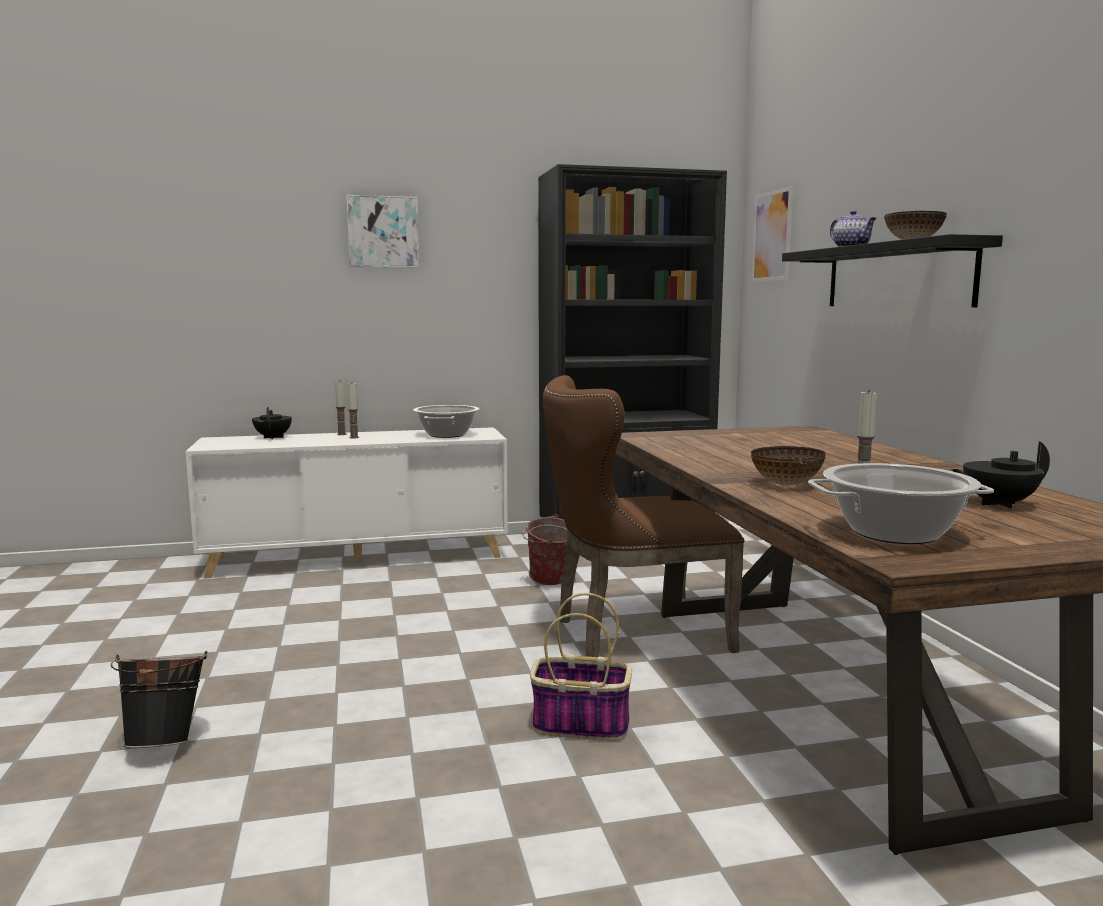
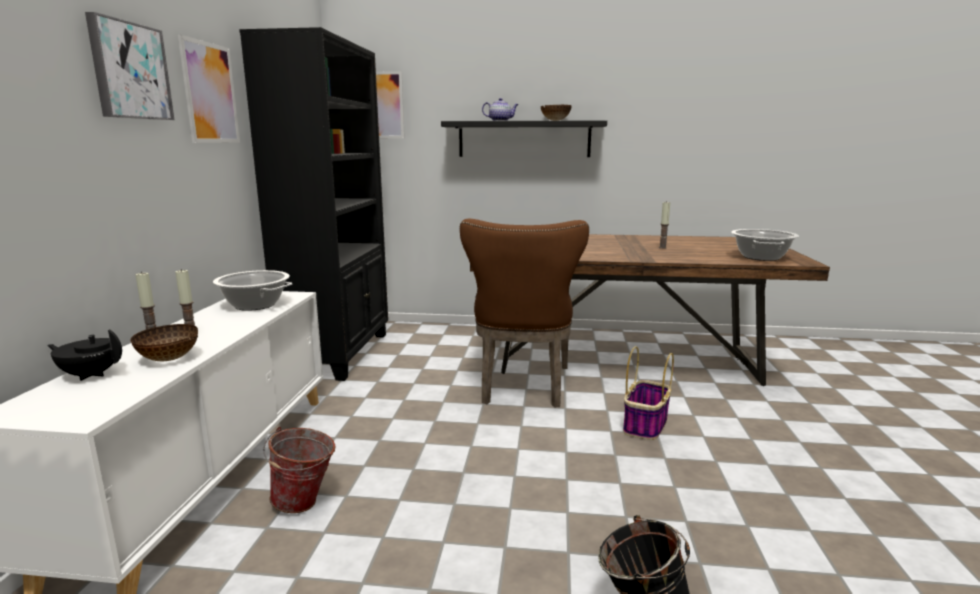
camera: 70 degrees left, 5 degrees up
bucket [522,514,567,585] -> bucket moved to [263,427,335,513]
bowl [750,446,826,485] -> bowl moved to [130,324,198,361]
black teapot [951,442,1050,508] -> none
none -> picture [178,34,240,143]

